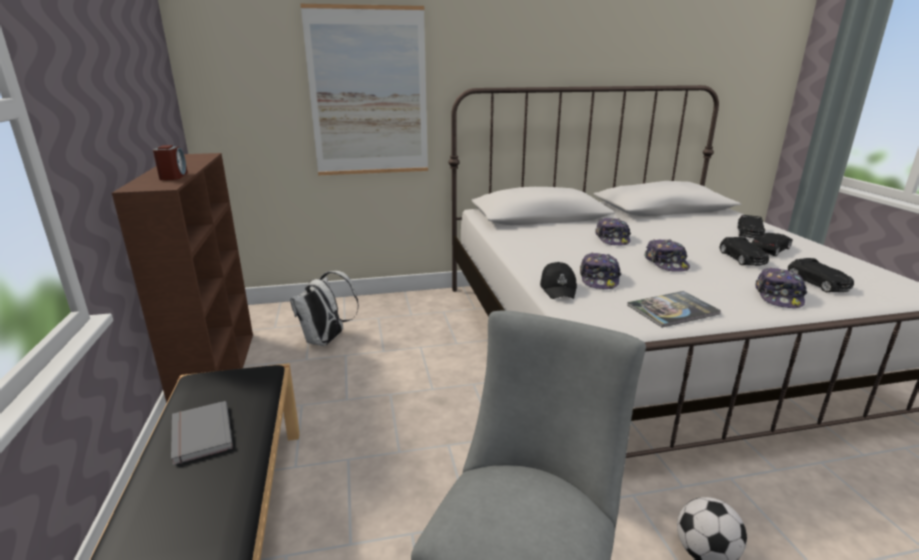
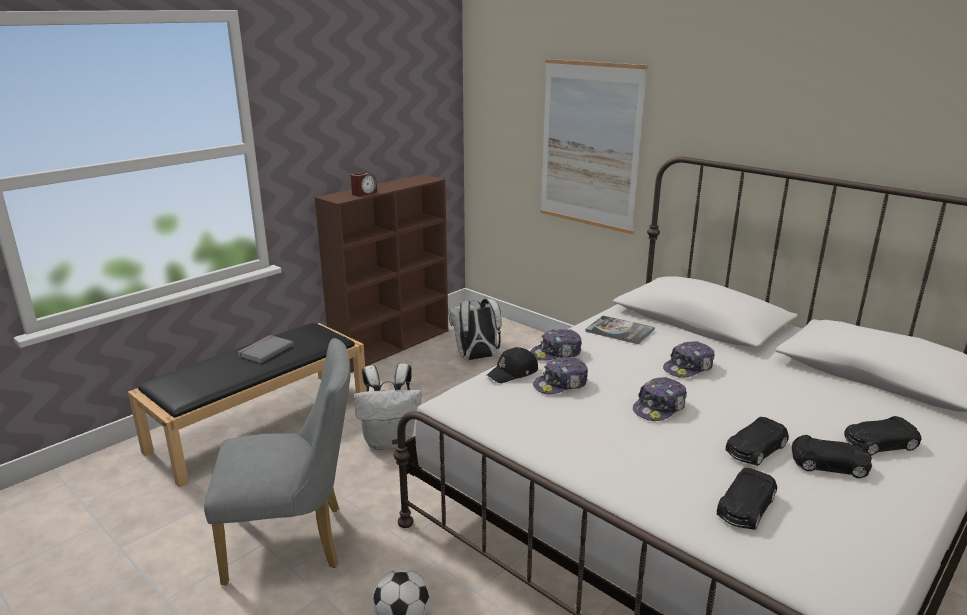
camera: 55 degrees right, 0 degrees up
book [627,291,721,328] -> book moved to [585,316,655,345]
cap [755,267,807,308] -> cap moved to [530,329,582,361]
none -> white backpack [354,363,421,450]

